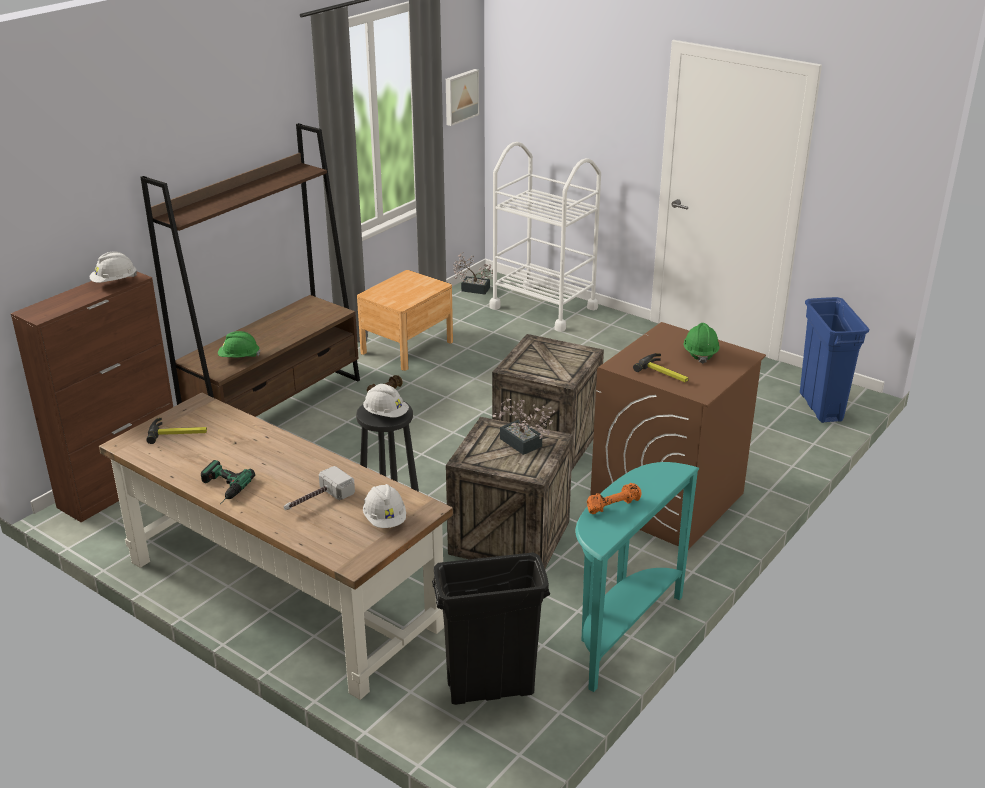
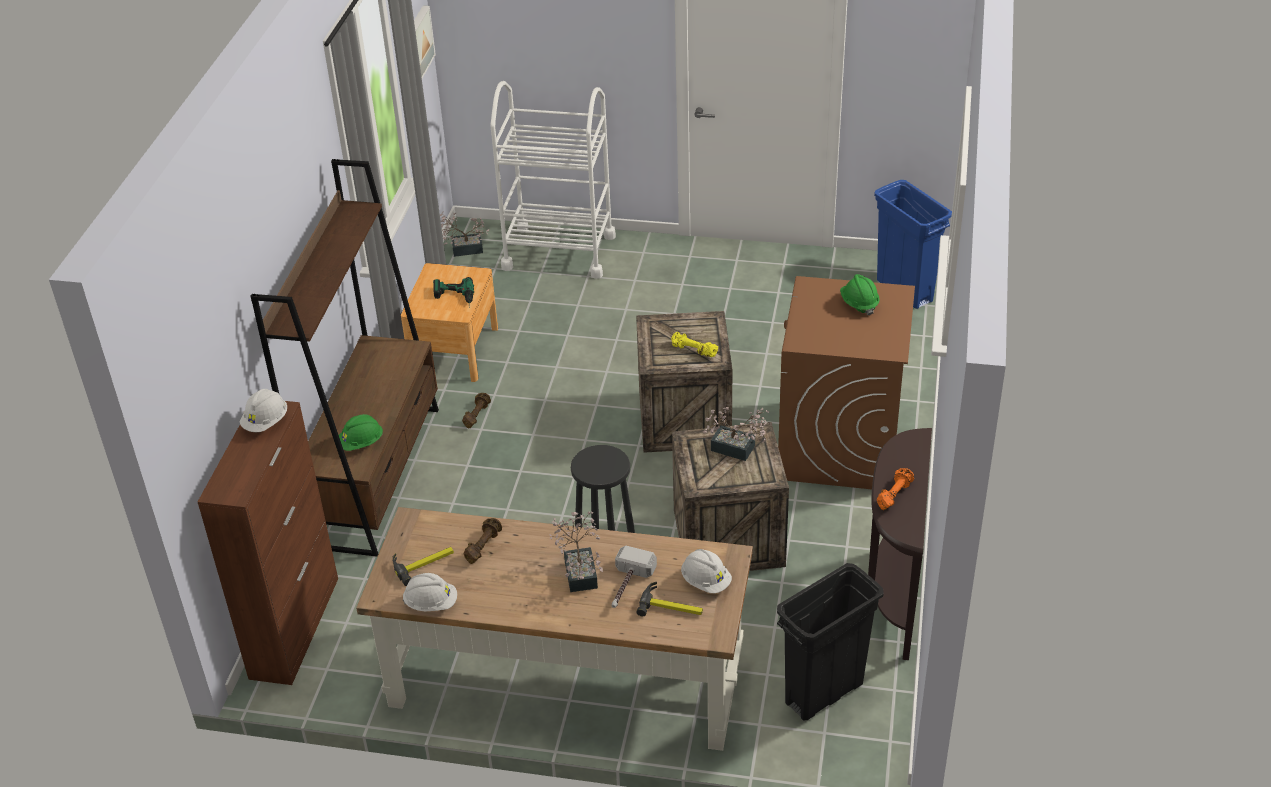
camera: 25 degrees left, 10 degrees up
power drill [201,460,255,504] -> power drill moved to [433,277,474,303]
white hard hat [363,384,409,418] -> white hard hat moved to [403,573,457,611]
turquoise console table [576,462,699,692] -> brown console table [868,428,932,660]
hammer [633,353,689,382] -> hammer moved to [636,582,703,617]
none -> brown dumbbell [464,518,502,564]
none -> potted plant [549,511,603,592]
none -> yellow dumbbell [671,332,718,357]

